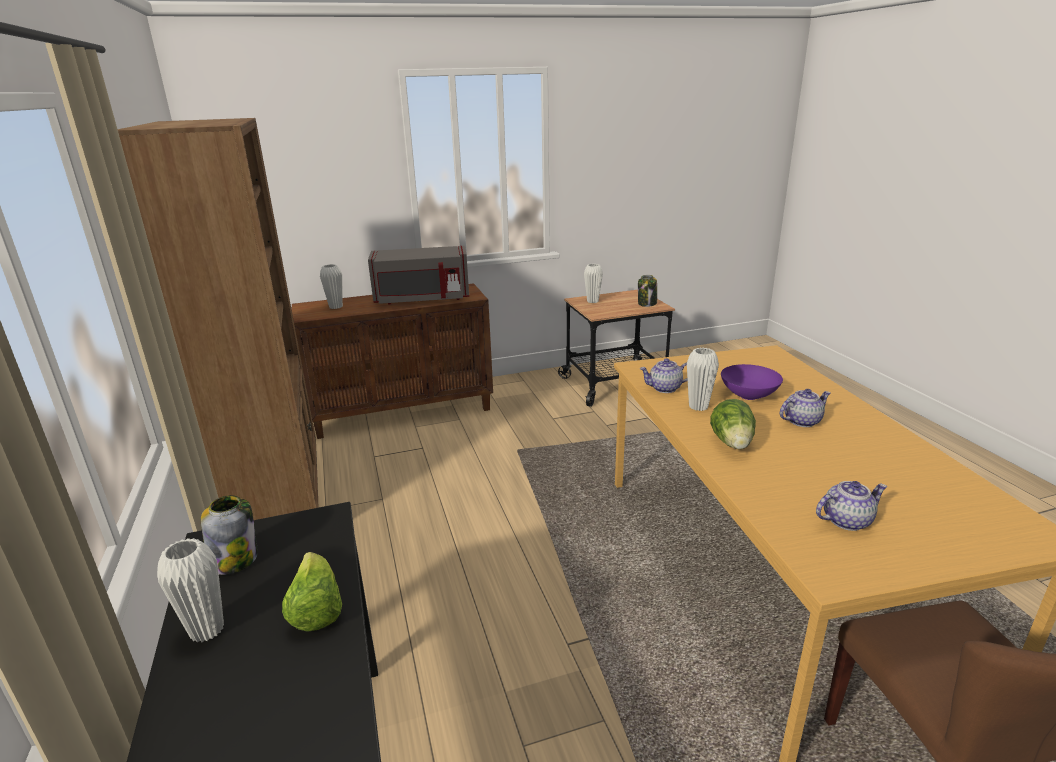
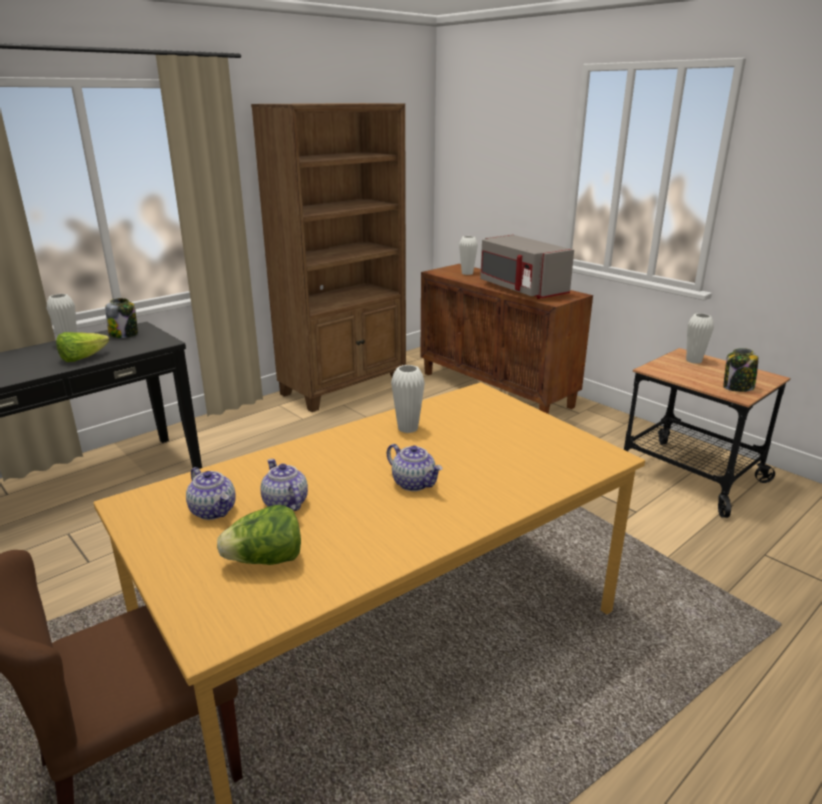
camera: 65 degrees right, 0 degrees up
teapot [639,358,688,393] -> teapot moved to [260,459,308,511]
lettuce [710,399,756,449] -> lettuce moved to [217,505,301,565]
purple bowl [721,364,783,400] -> none

